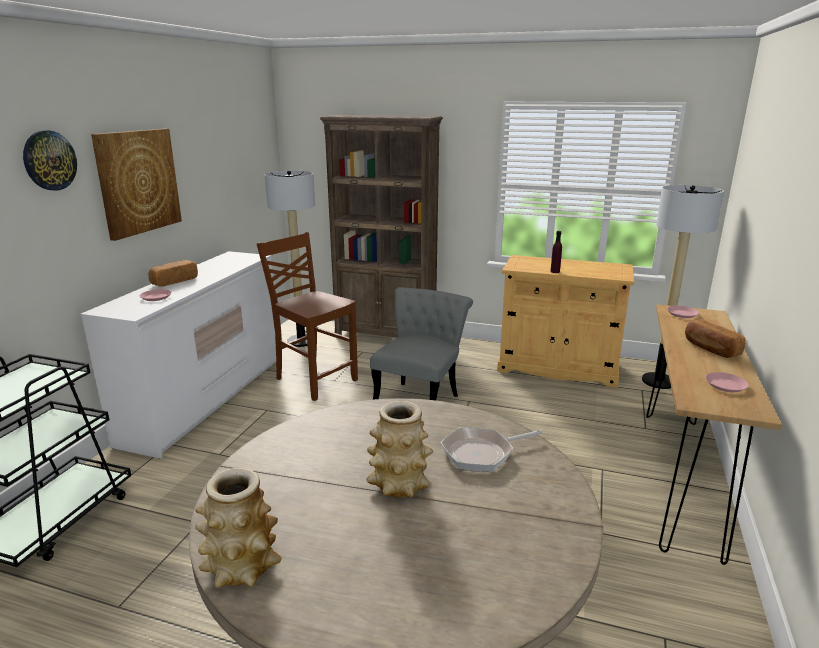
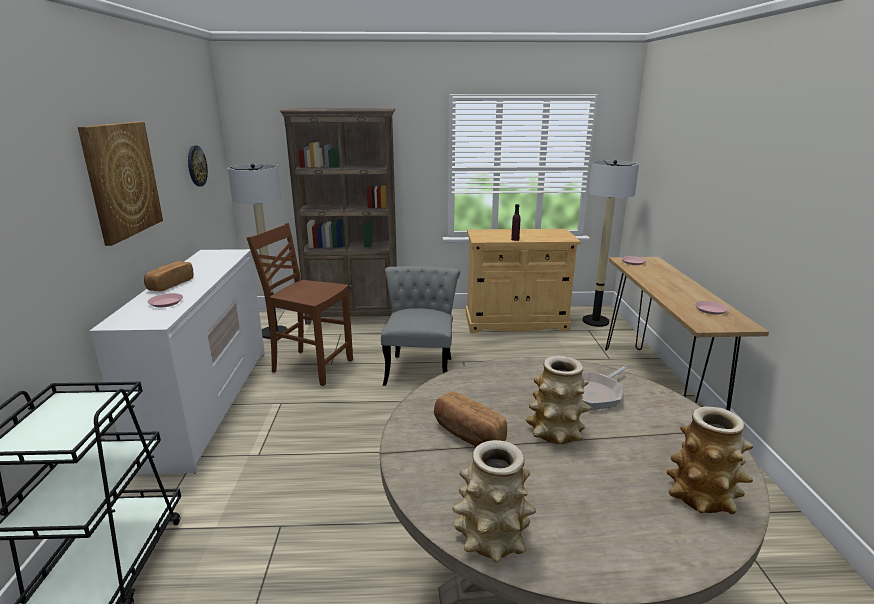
camera: 20 degrees left, 0 degrees up
wall clock [23,130,77,191] -> wall clock moved to [188,145,208,187]
bread [685,319,746,358] -> bread moved to [434,391,507,447]
none -> vase [667,406,753,514]

